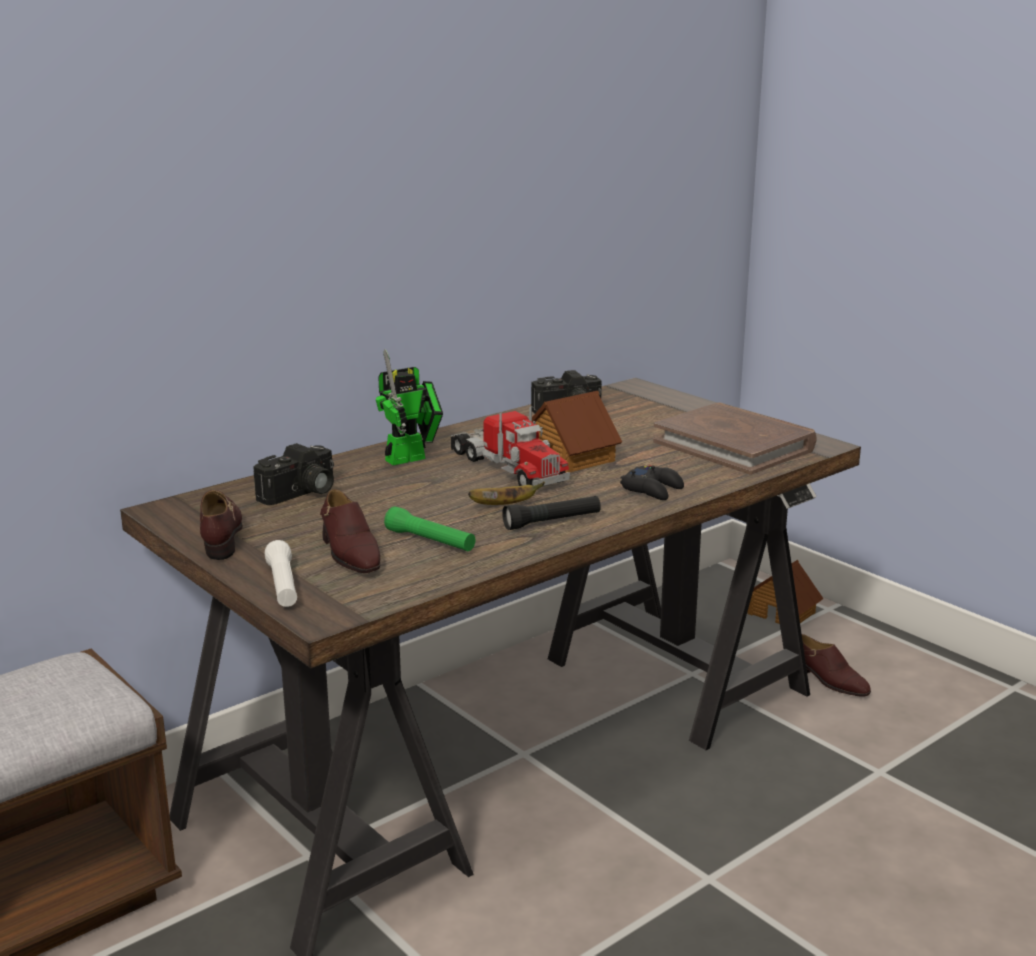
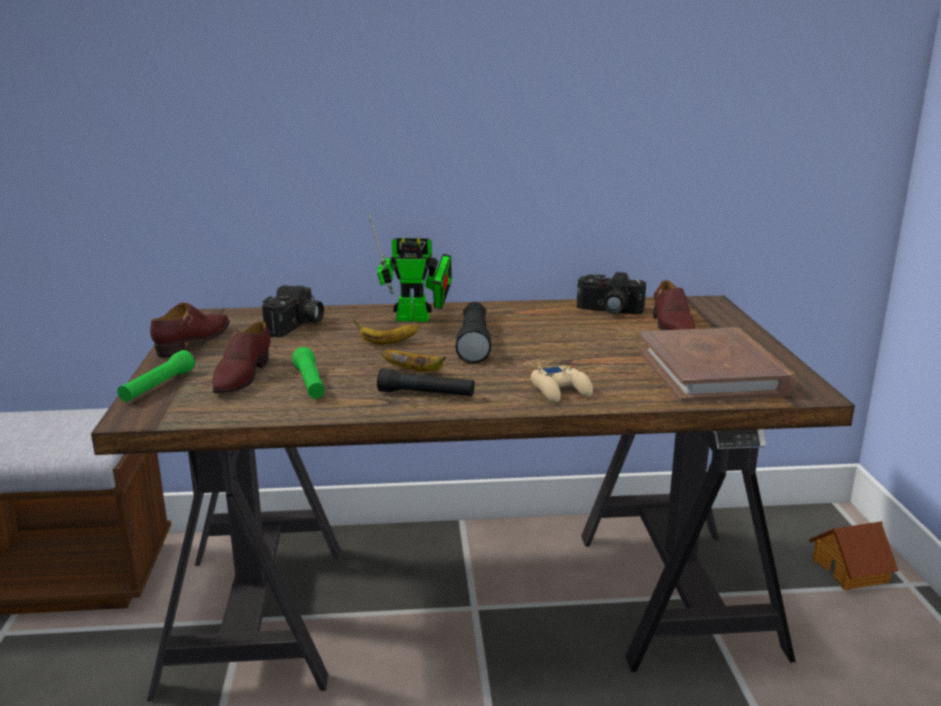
camera: 35 degrees right, 0 degrees up
camera [253,443,334,505] -> camera turned 60 degrees counterclockwise [262,285,324,338]
white flashlight [265,540,297,607] -> green flashlight [117,350,195,402]
toy truck [451,406,570,486] -> black flashlight [456,302,491,364]
toy house [532,391,622,473] -> none
black game controller [620,465,684,500] -> beige game controller [531,366,593,403]
brown shoe [802,634,871,697] -> brown shoe moved to [653,280,695,330]
none -> banana [353,320,420,345]

